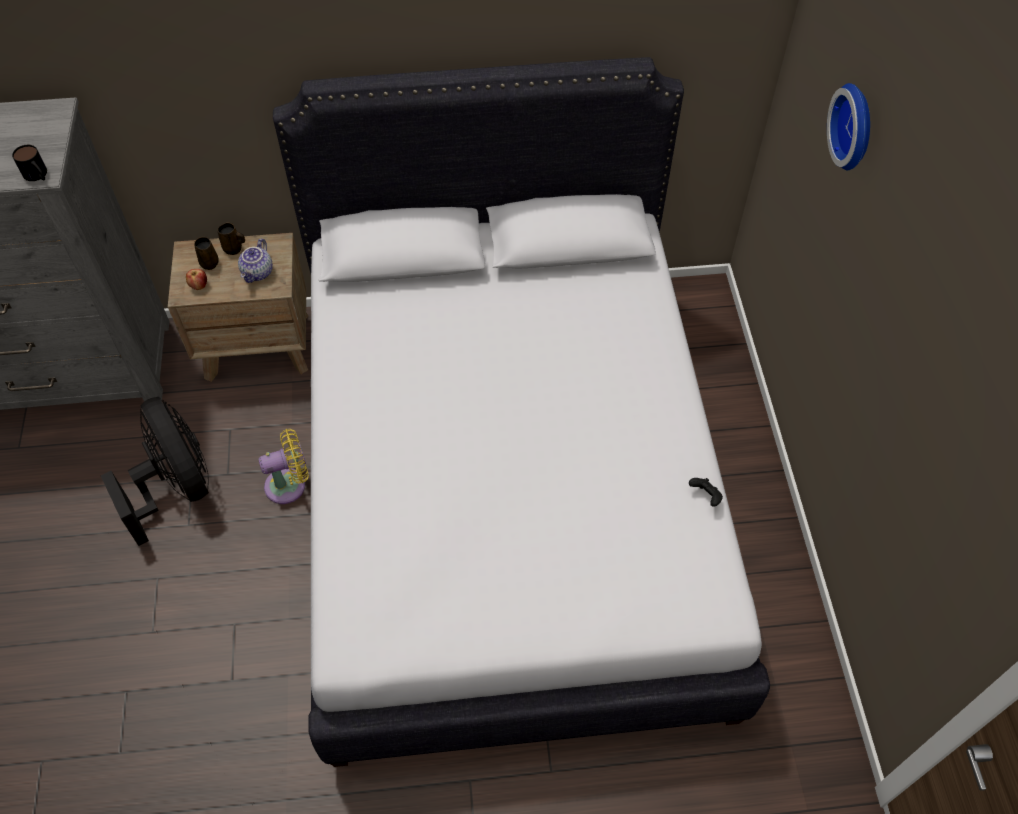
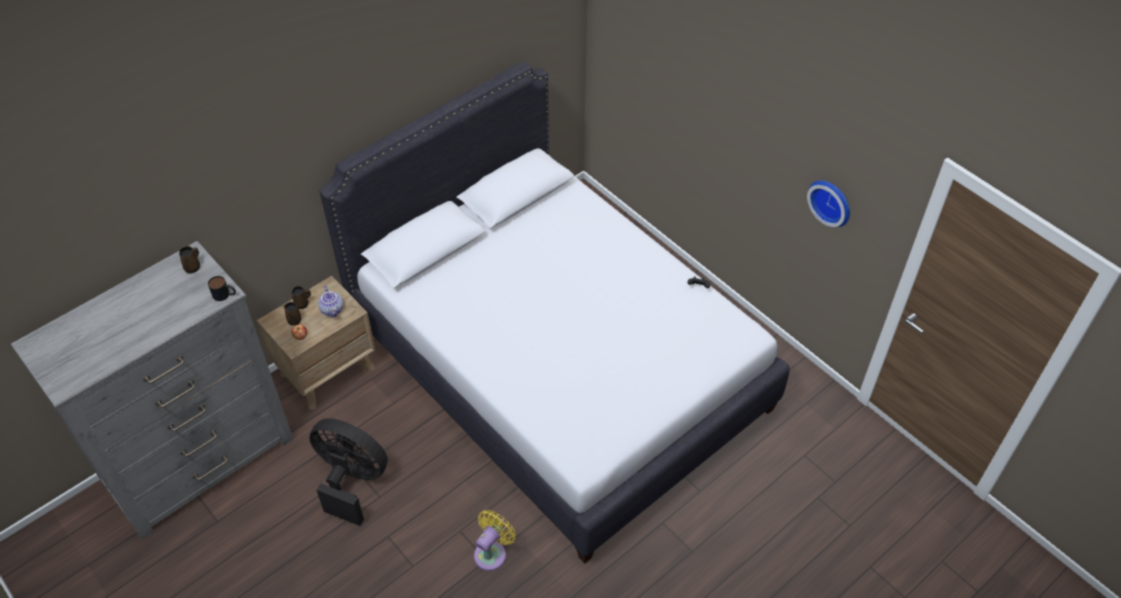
camera: 35 degrees left, 5 degrees down
yellow fan [259,429,309,504] -> yellow fan moved to [474,510,516,571]
wall clock [827,83,870,170] -> wall clock moved to [807,181,850,227]
none -> brown mug [179,246,200,274]

